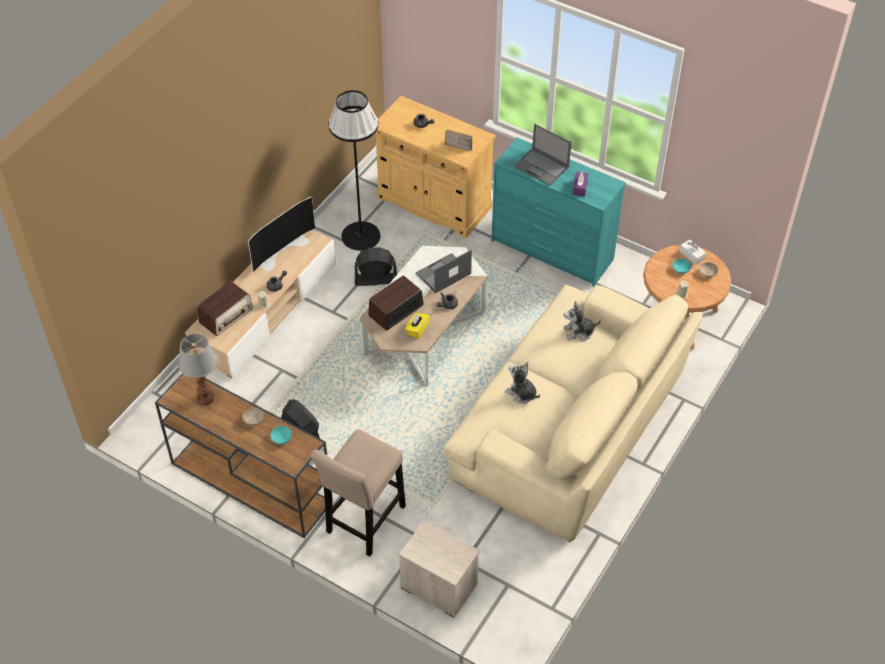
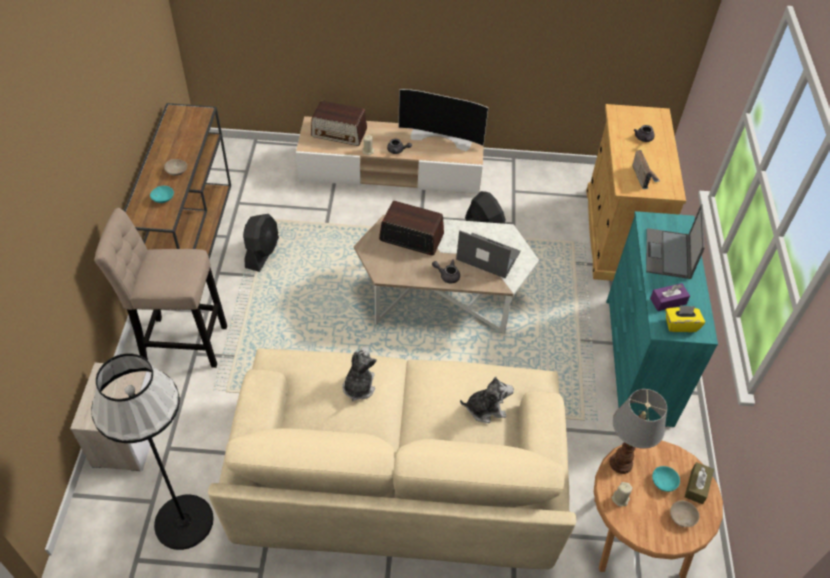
camera: 60 degrees right, 0 degrees up
table lamp [178,334,217,405] -> table lamp moved to [610,389,667,474]
black floor lamp [328,90,381,251] -> black floor lamp moved to [91,353,214,550]
yellow tissue box [405,313,430,339] -> yellow tissue box moved to [666,305,705,332]
plush toy [564,301,601,342] -> plush toy turned 120 degrees clockwise [460,377,514,423]
white tissue box [680,239,706,265] -> brown tissue box [685,462,714,504]

